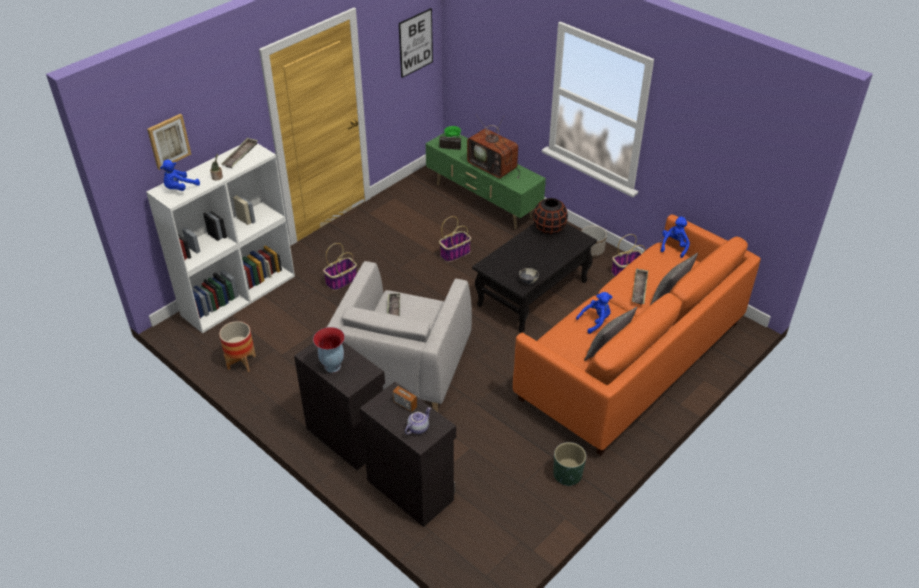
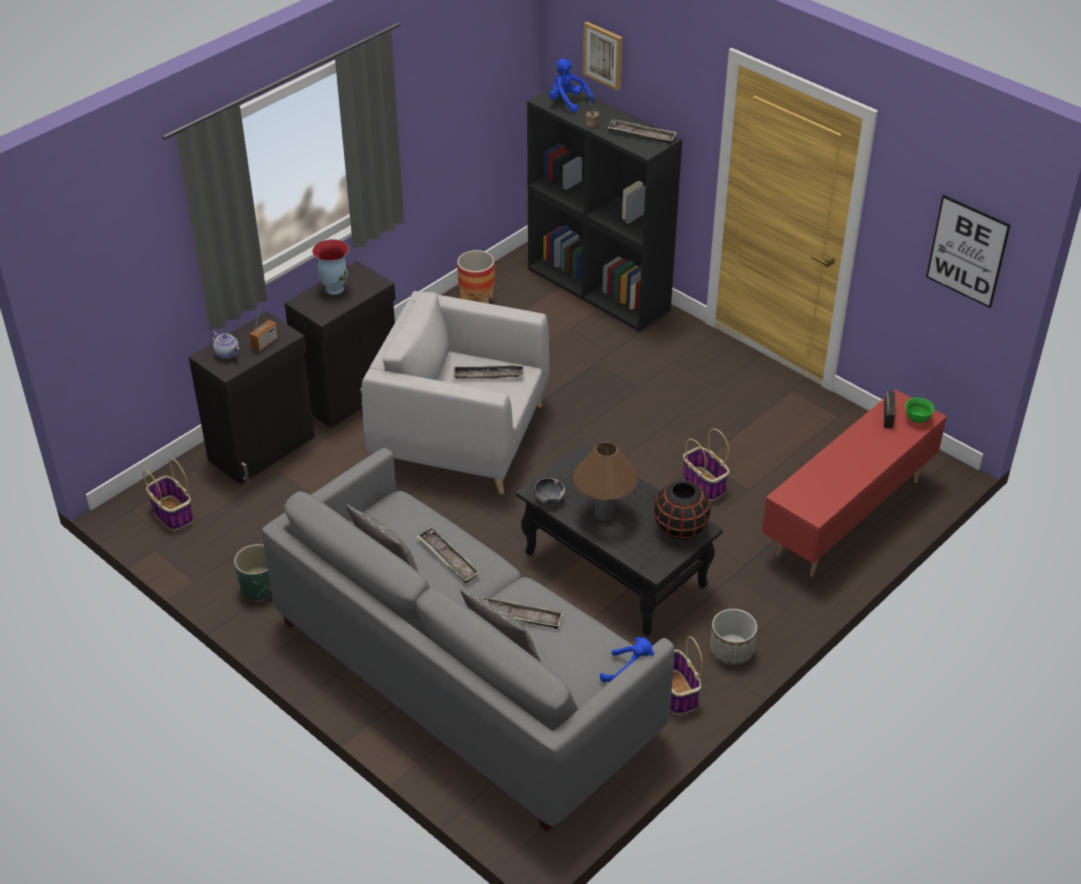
camera: 90 degrees right, 0 degrees up
white bookcase [146,143,295,333] -> black bookcase [527,88,682,331]
basket [323,243,357,291] -> basket moved to [143,458,194,530]
green tv stand [425,132,546,229] -> red tv stand [762,389,947,577]
television [467,115,520,178] -> none
orange sofa [513,215,761,456] -> grey sofa [262,448,674,832]
blue plush toy [576,292,612,334] -> tray [417,527,481,583]
none -> brown table lamp [573,442,638,521]

